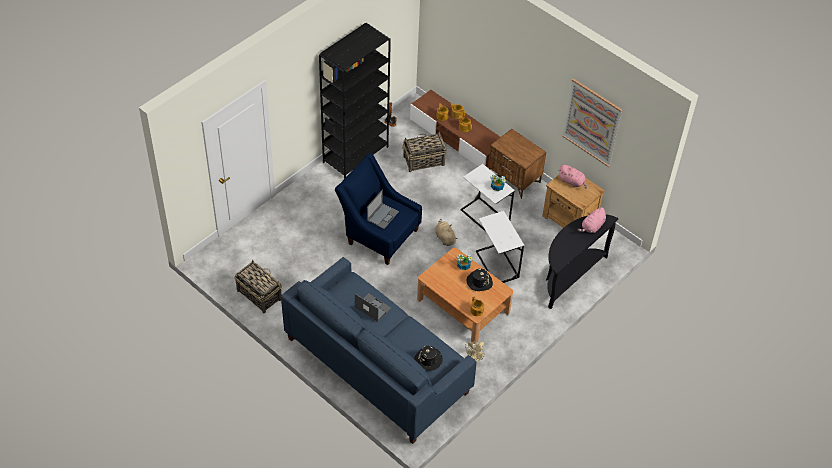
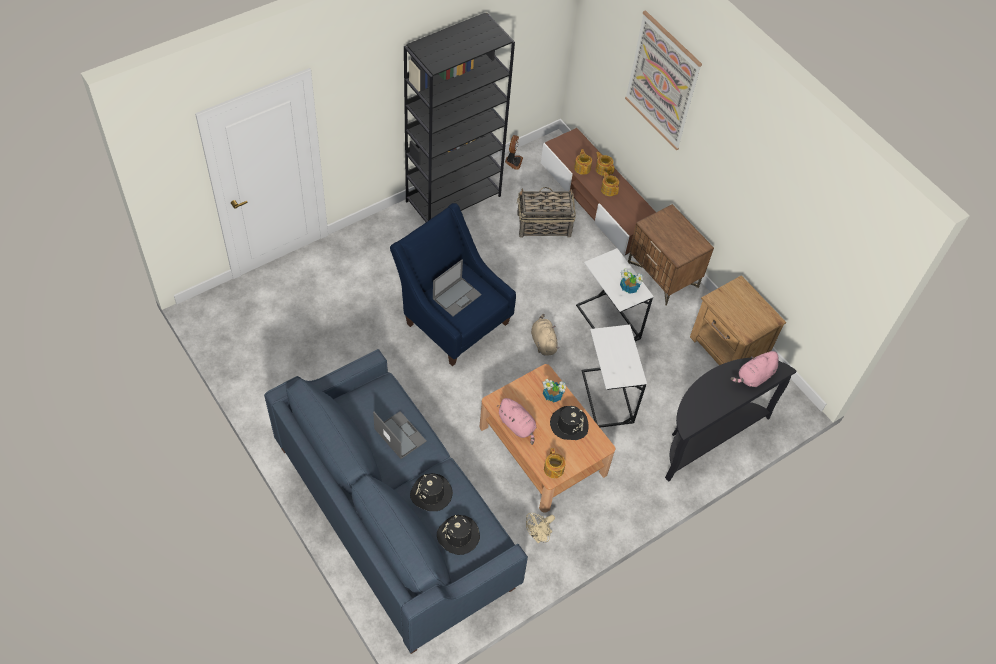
camera: 10 degrees right, 5 degrees up
basket [234,259,282,313] -> none
pink plush toy [558,165,587,189] -> pink plush toy moved to [497,398,537,445]
picture [562,78,622,167] -> picture moved to [625,10,702,150]
none -> black hat [410,473,453,511]

